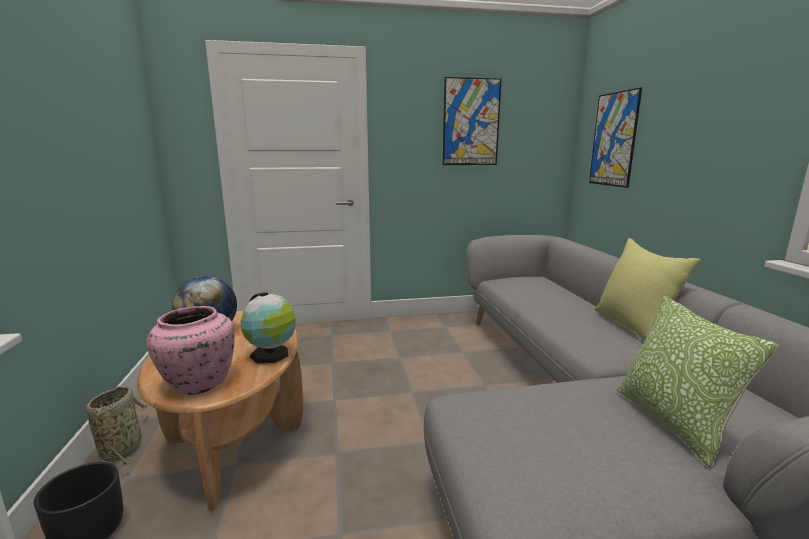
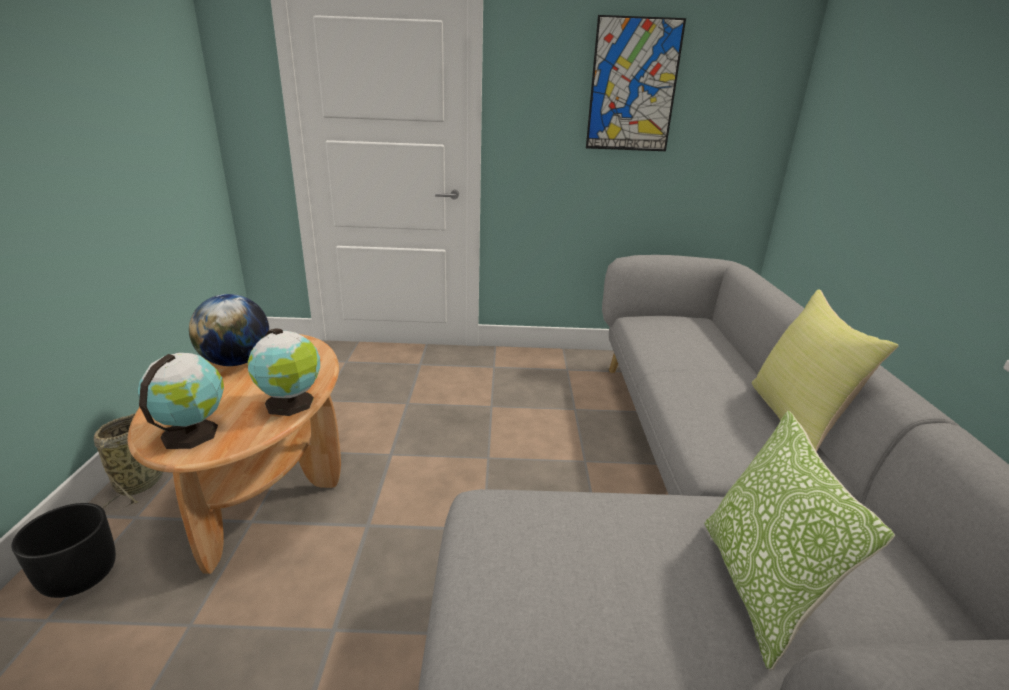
camera: 10 degrees right, 10 degrees up
pink vase [147,306,234,395] -> globe [138,353,224,449]
picture [589,87,642,188] -> none

